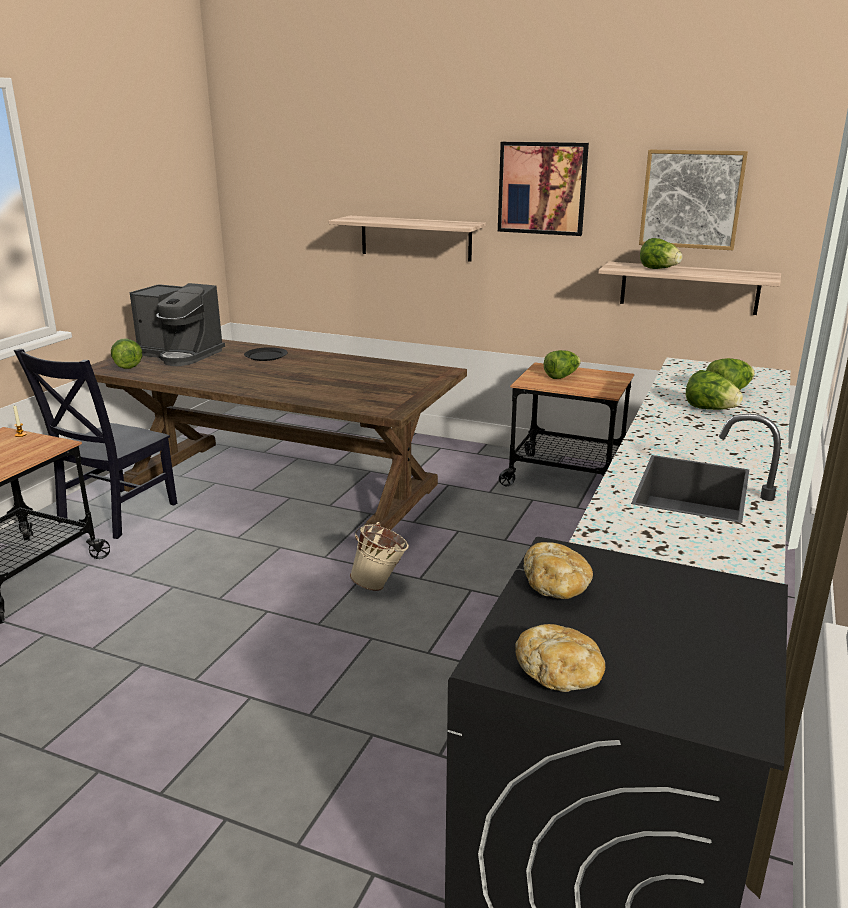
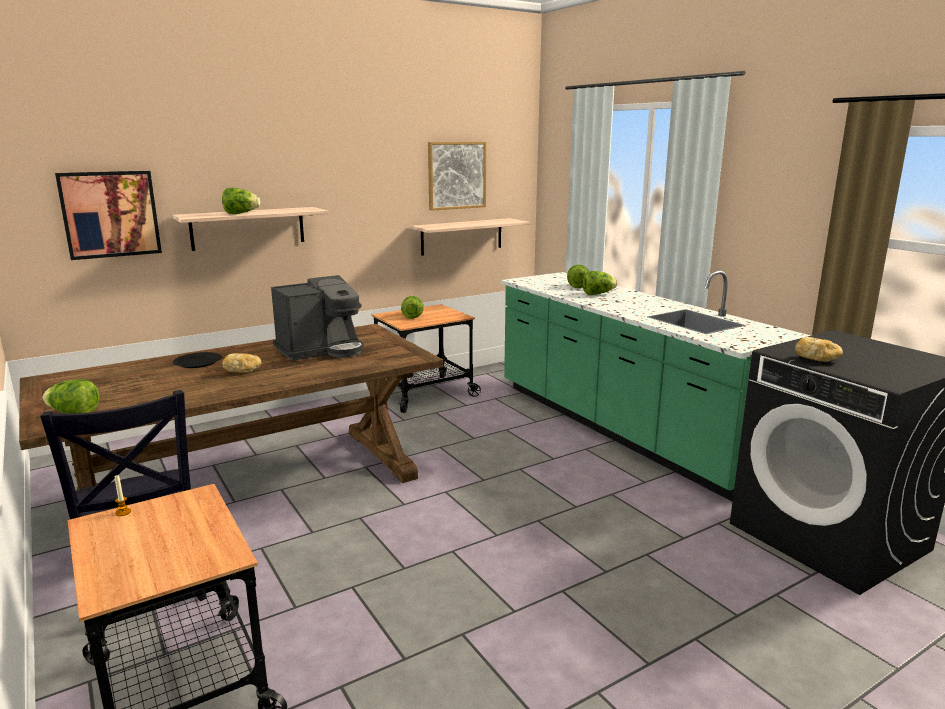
camera: 55 degrees left, 5 degrees down
coffee machine [129,283,225,366] -> coffee machine moved to [271,275,364,361]
beige bucket [350,522,409,591] -> none
picture [498,142,589,236] -> picture moved to [55,171,162,260]
bread [515,624,605,692] -> bread moved to [222,353,262,373]
lettuce [640,238,683,269] -> lettuce moved to [222,188,260,214]

